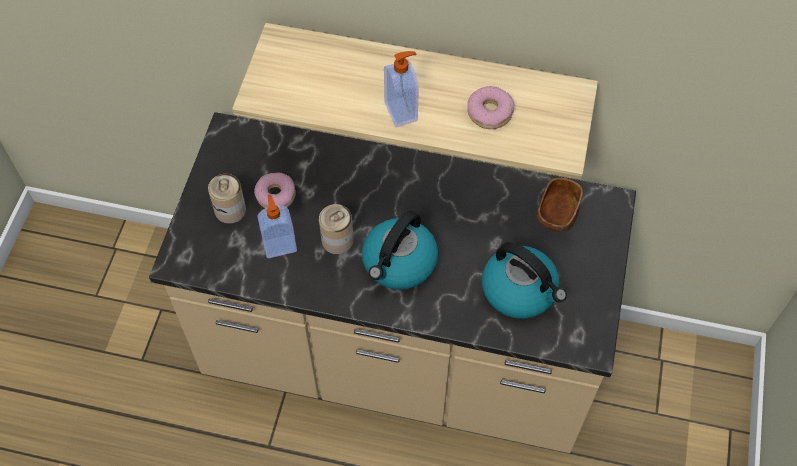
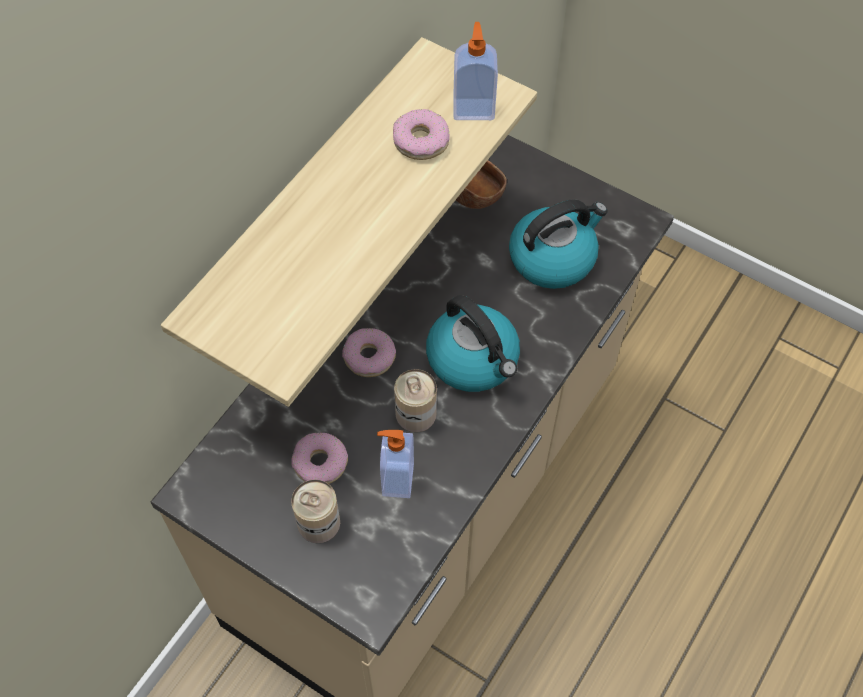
camera: 70 degrees left, 0 degrees up
soap dispenser [384,51,419,127] -> soap dispenser moved to [453,22,498,120]
none -> donut [342,328,396,377]

